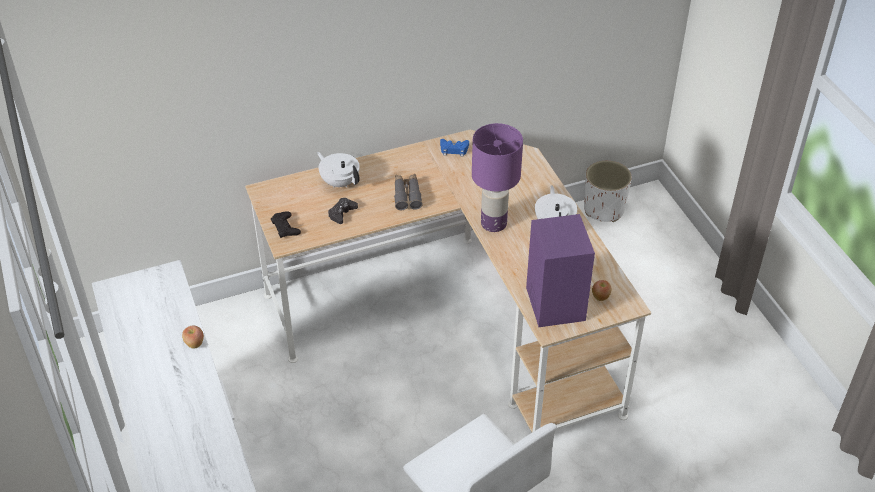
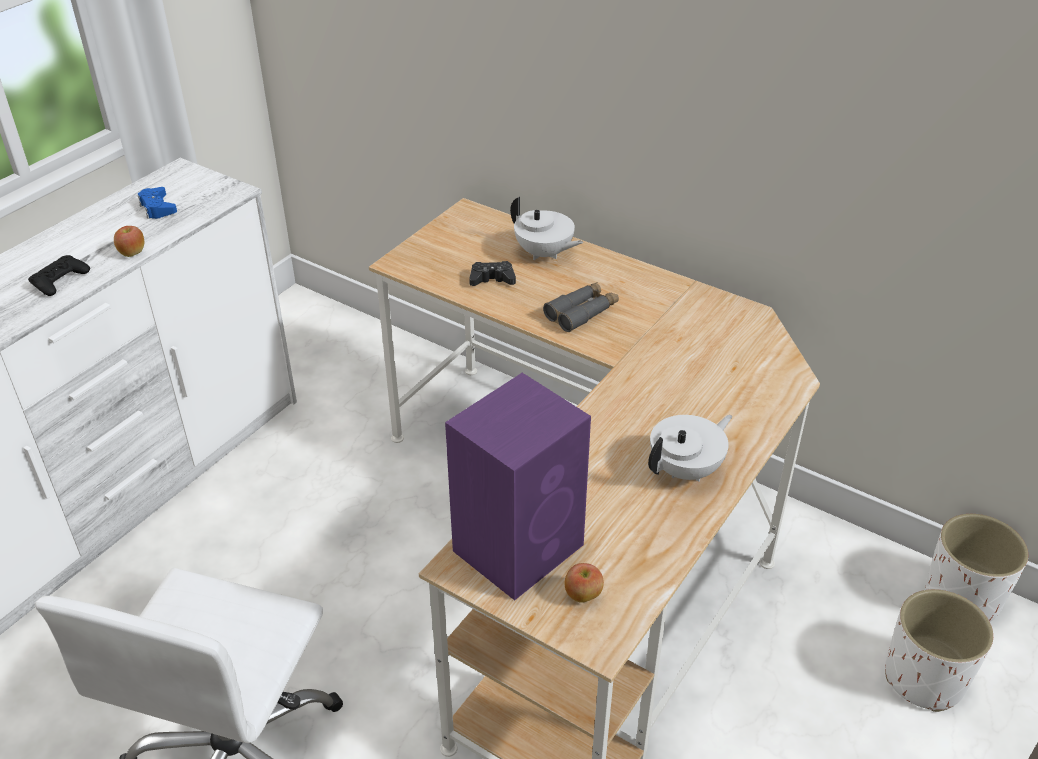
camera: 55 degrees right, 5 degrees down
black game controller [271,211,301,238] -> black game controller moved to [28,255,90,296]
white teapot [317,152,360,187] -> white teapot turned 120 degrees clockwise [510,197,583,260]
blue game controller [440,139,469,156] -> blue game controller moved to [138,187,177,219]
purple table lamp [472,123,523,232] -> none
none -> white planter [885,589,993,712]

